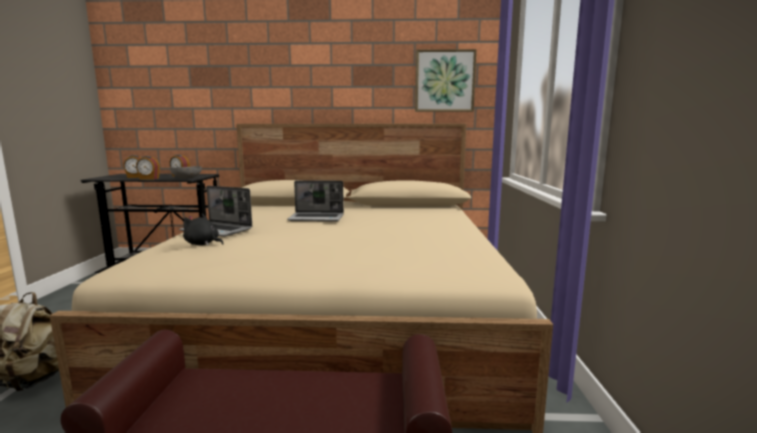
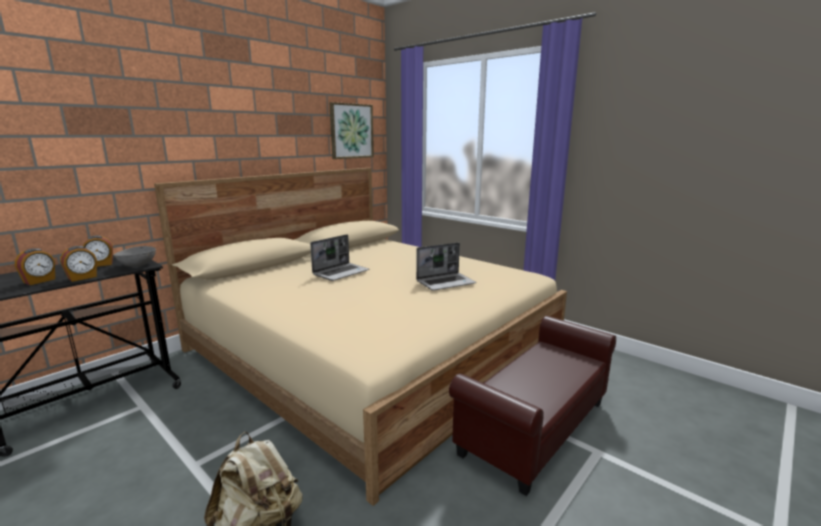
camera: 50 degrees left, 5 degrees up
laptop [179,186,252,237] -> laptop moved to [416,243,476,291]
black plush toy [183,213,223,246] -> none

